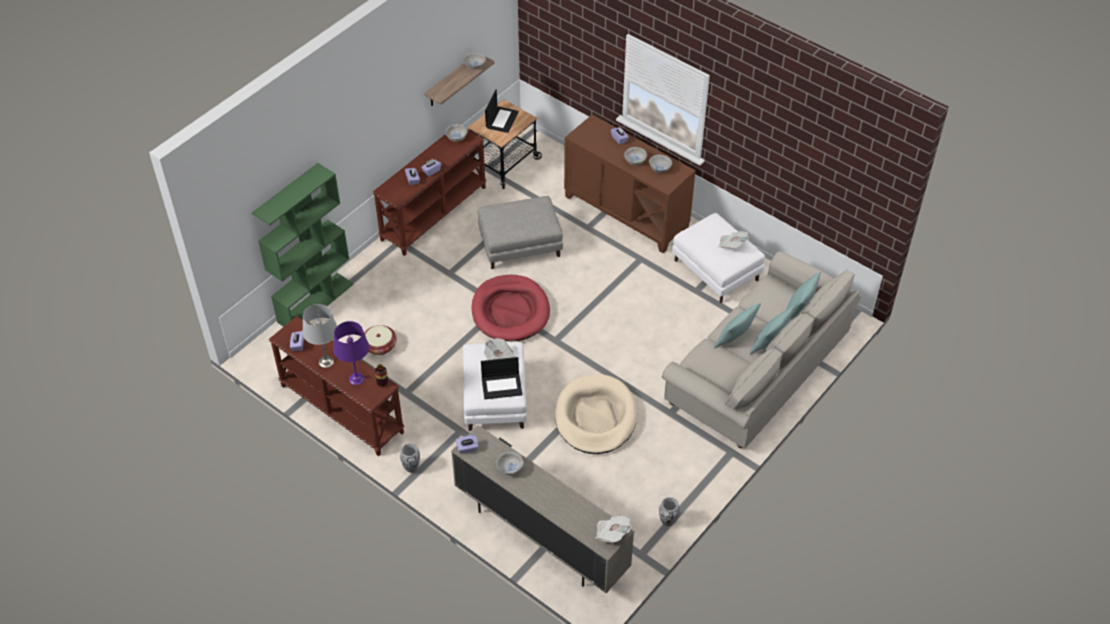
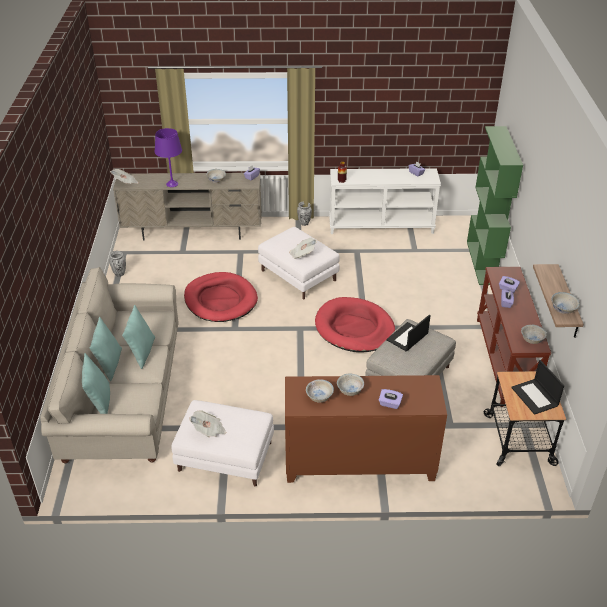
camera: 140 degrees right, 10 degrees down
brown console table [269,316,404,456] -> white console table [329,168,441,234]
grey table lamp [302,304,337,368] -> none
purple table lamp [333,321,369,385] -> purple table lamp moved to [155,128,182,187]
basket [364,325,397,355] -> none
laptop [481,357,522,399] -> laptop moved to [386,314,431,351]
beige dog bed [554,374,637,454] -> red dog bed [184,272,258,322]

